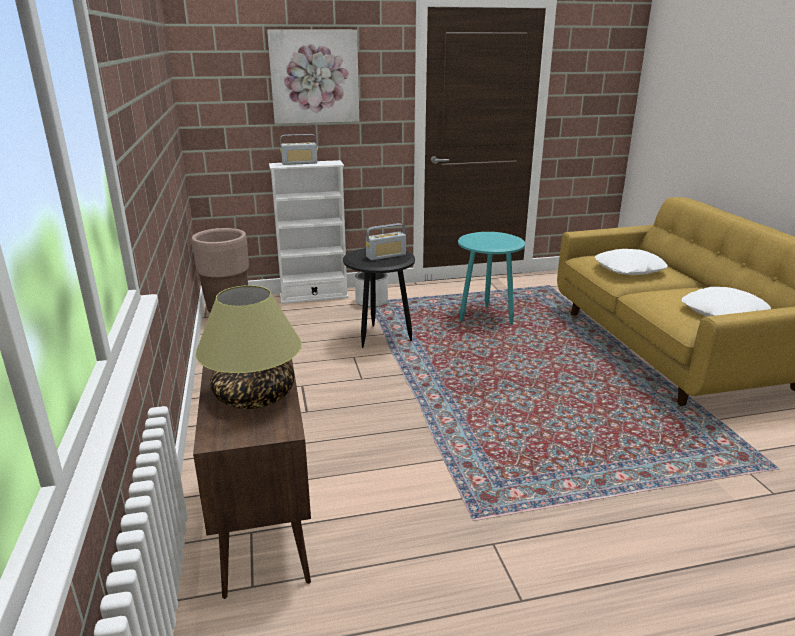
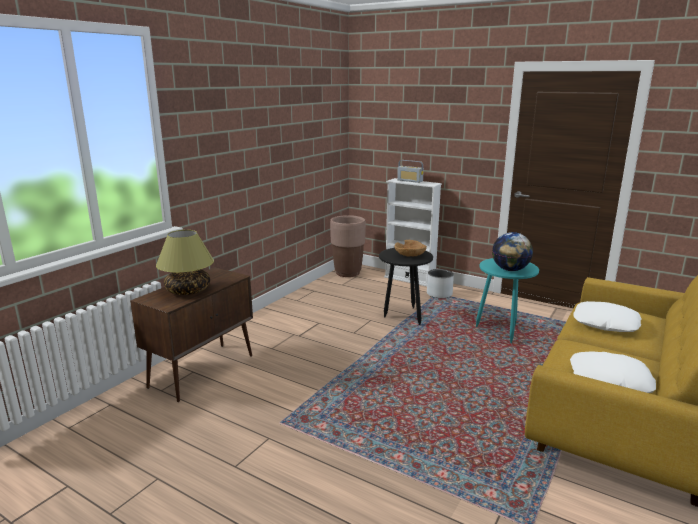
camera: 45 degrees right, 5 degrees down
picture [267,29,359,124] -> none
radio [366,223,406,260] -> brown bowl [394,240,427,257]
none -> globe [492,232,533,271]

